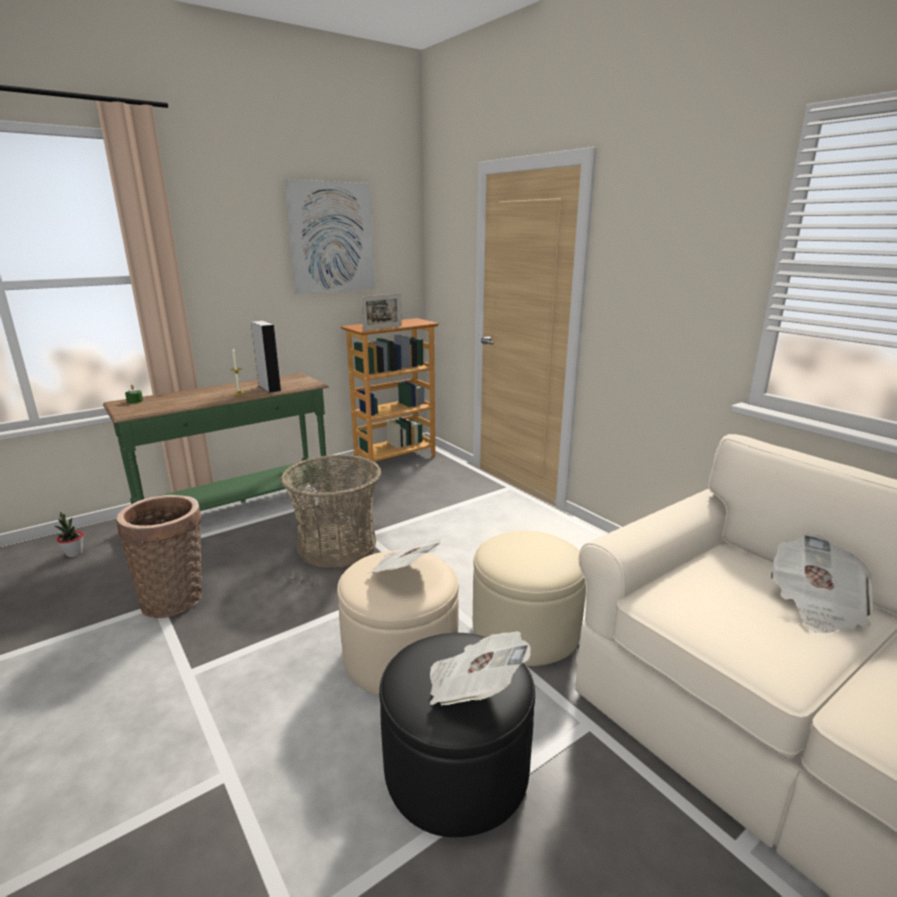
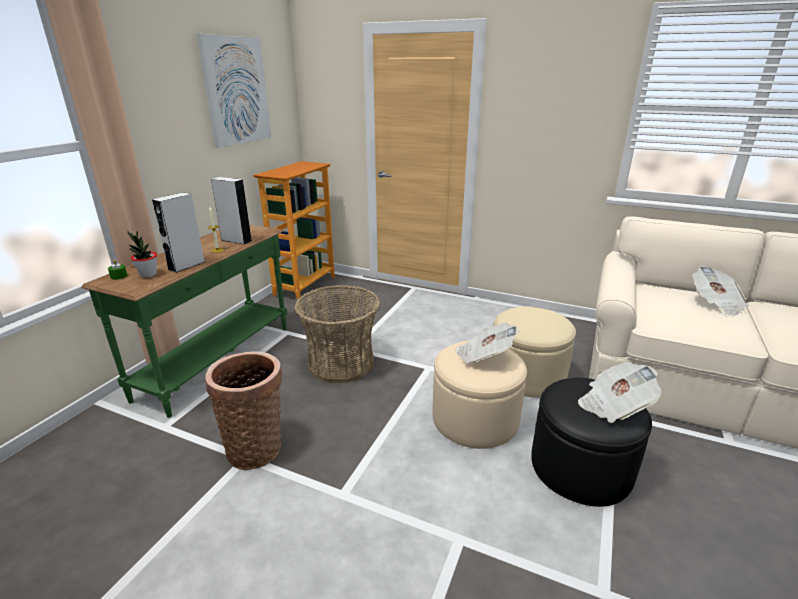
camera: 30 degrees left, 5 degrees up
potted plant [55,512,83,557] -> potted plant moved to [127,231,157,278]
picture frame [361,293,402,331] -> none
none -> grey speaker [152,192,205,273]

